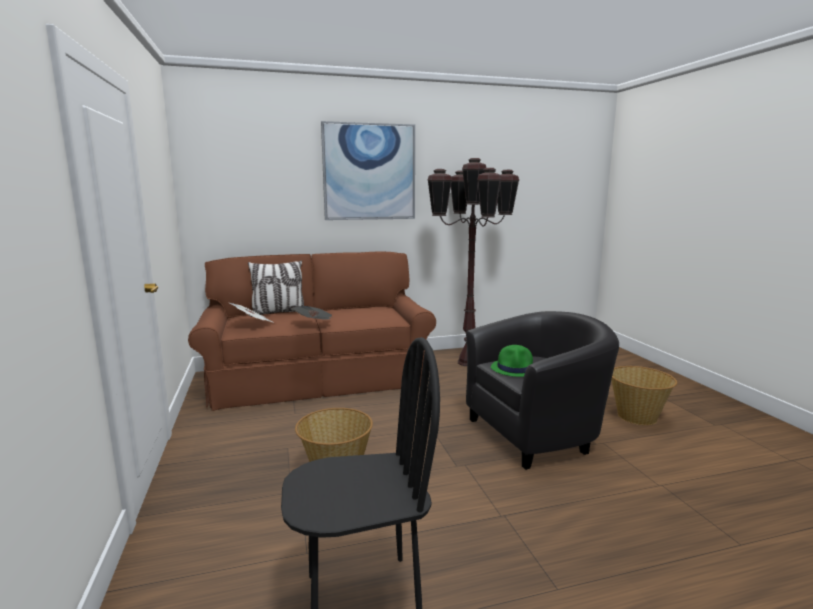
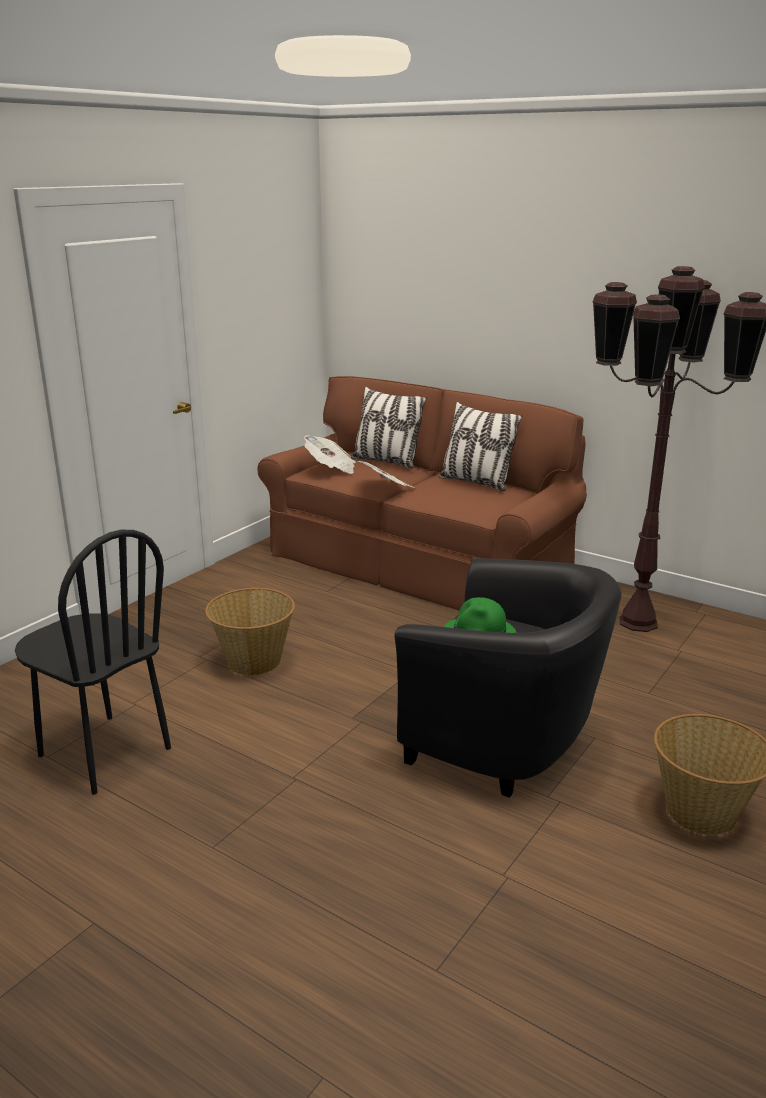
camera: 50 degrees right, 10 degrees up
picture [321,121,415,220] -> none
none -> pillow [439,402,523,492]

